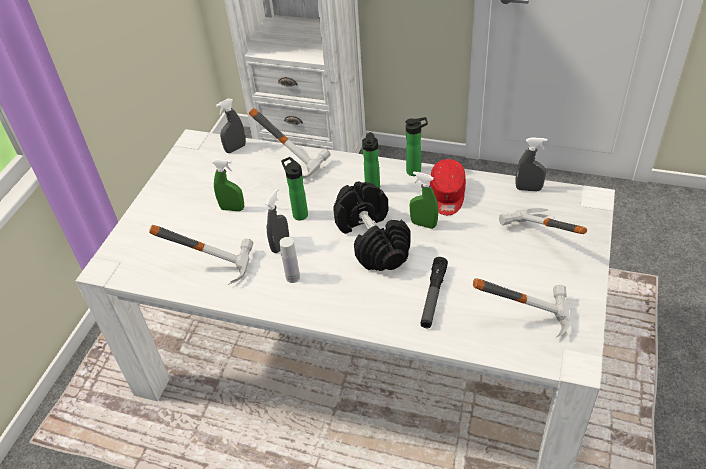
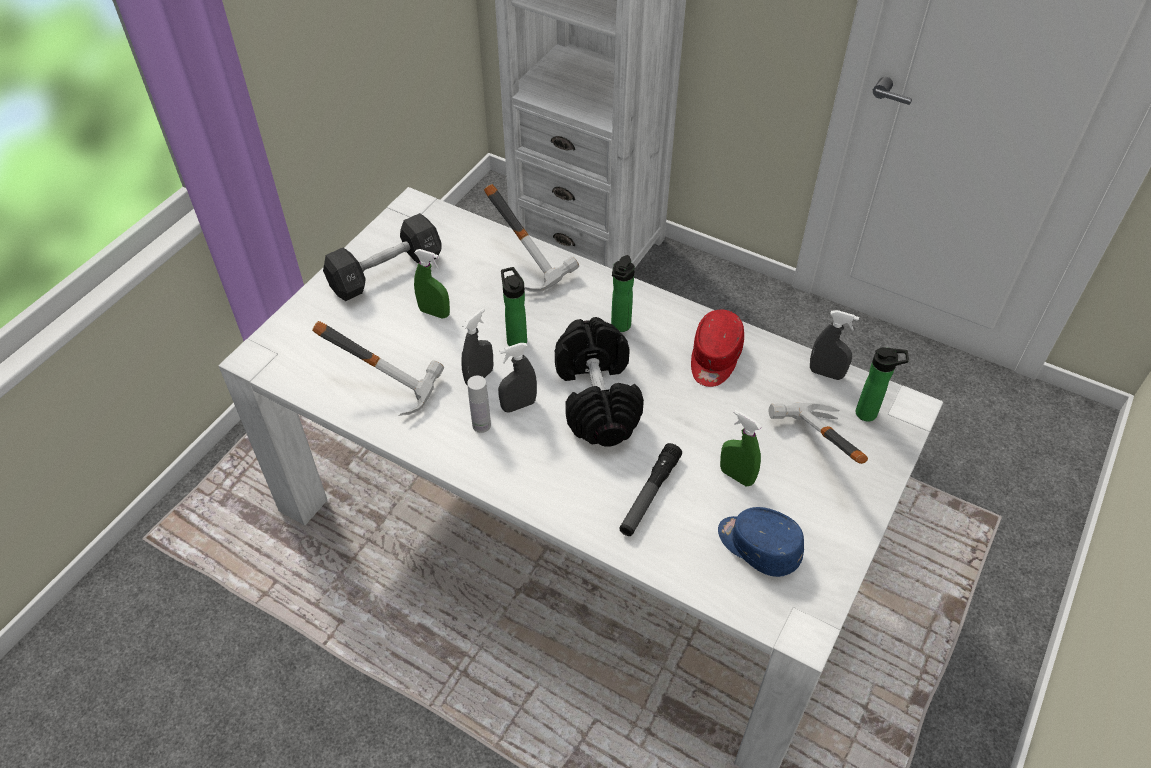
camera: 10 degrees right, 5 degrees up
grey spray bottle [216,99,246,153] -> grey spray bottle moved to [498,343,537,412]
bottle [405,117,428,176] -> bottle moved to [856,347,909,422]
green spray bottle [409,171,438,229] -> green spray bottle moved to [720,410,762,486]
hammer [473,278,570,338] -> blue cap [718,507,804,577]
none -> black dumbbell [323,213,442,301]

